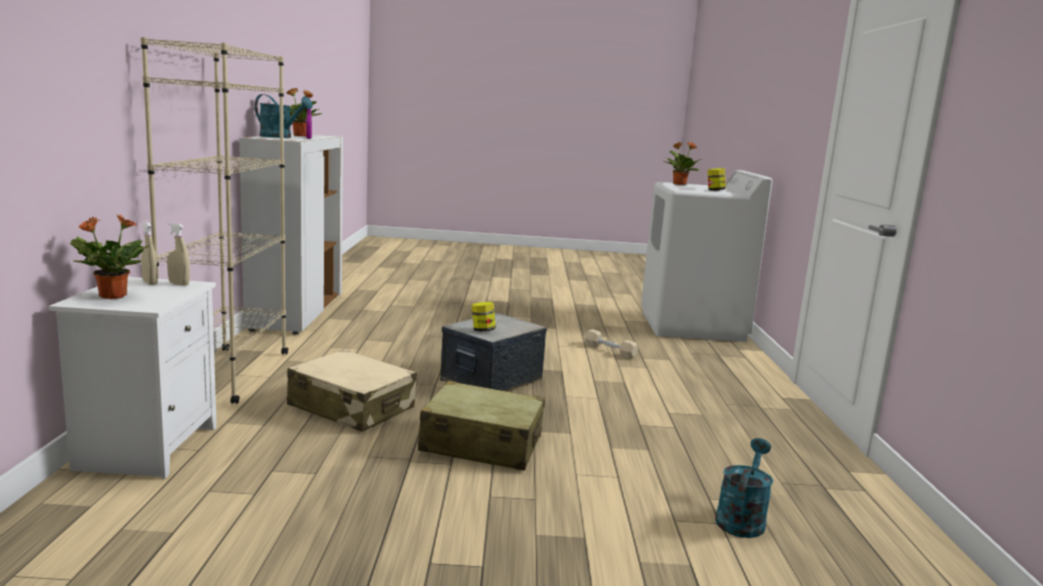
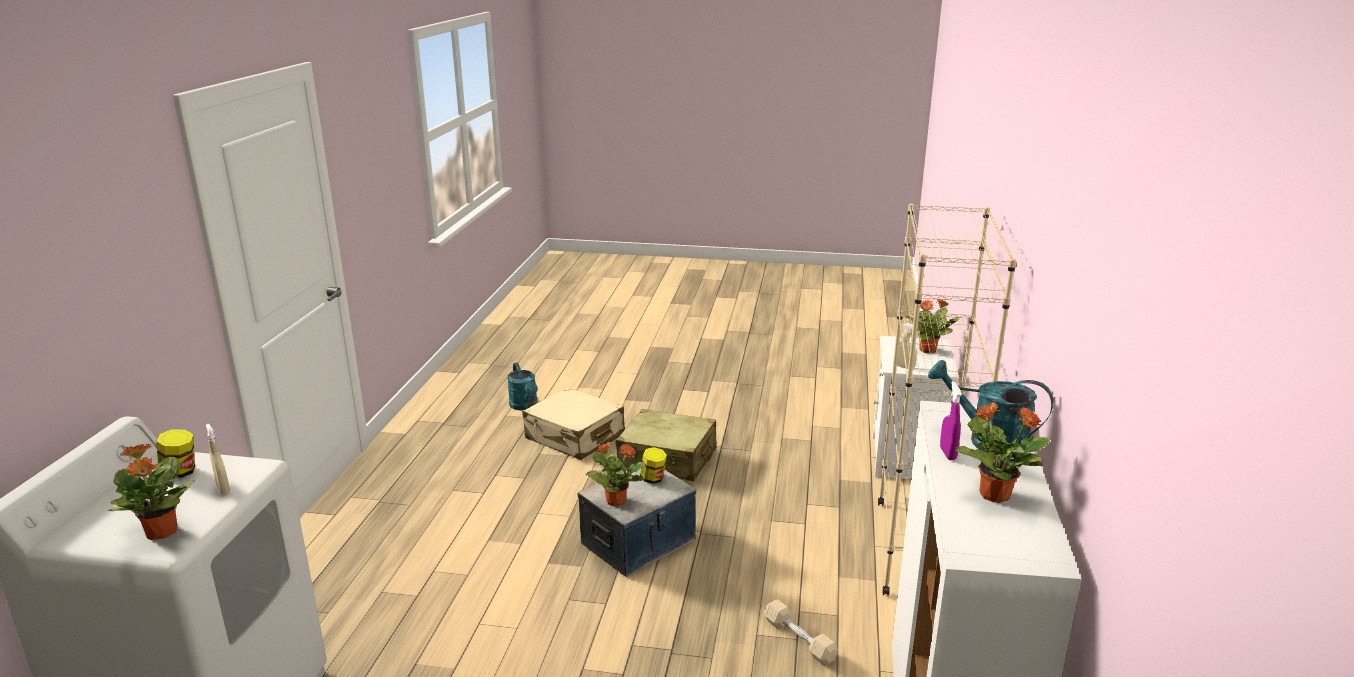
camera: 170 degrees left, 10 degrees up
beige spray bottle [141,220,157,285] -> beige spray bottle moved to [206,424,230,494]
beige suitcase [287,349,417,432] -> beige suitcase moved to [522,387,625,460]
beige dumbbell [584,329,638,359] -> beige dumbbell moved to [764,600,838,666]
turquoise watering can [715,438,773,538] -> turquoise watering can turned 60 degrees counterclockwise [507,362,538,410]
none -> potted plant [586,442,645,507]

